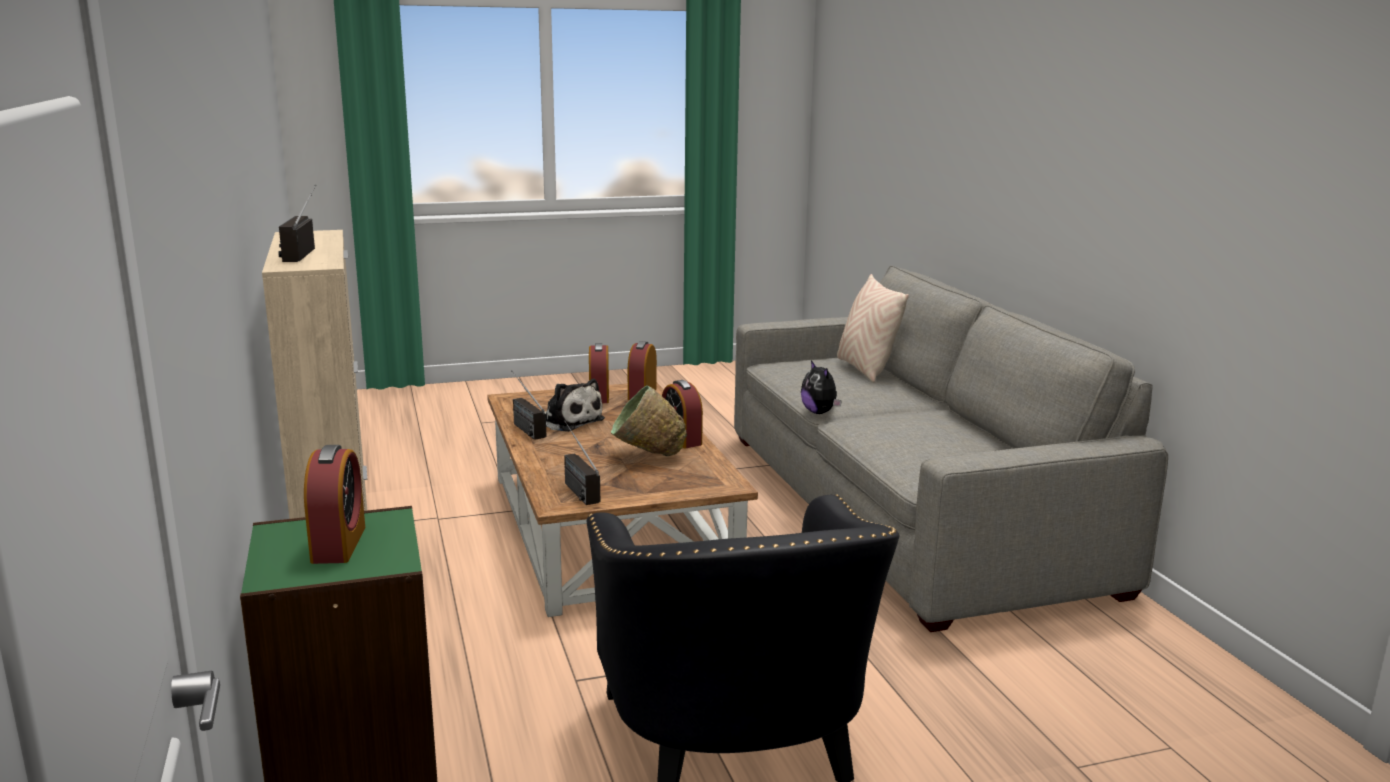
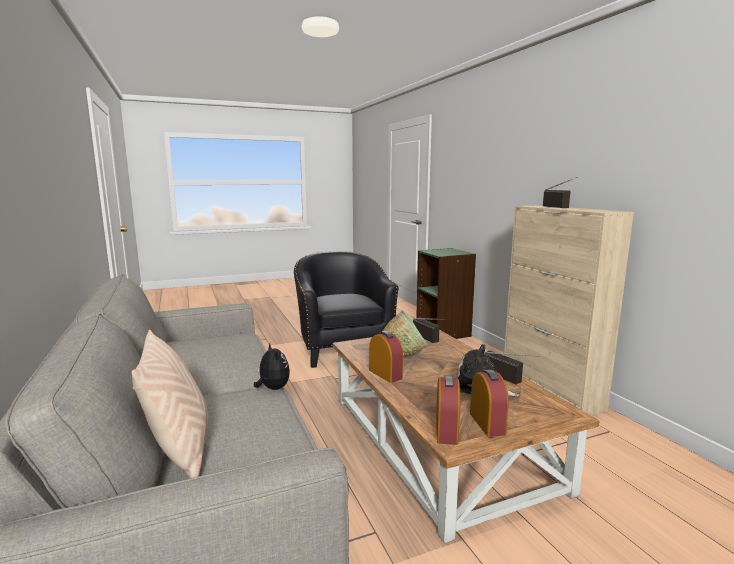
camera: 175 degrees right, 5 degrees down
alarm clock [304,445,365,564] -> none

